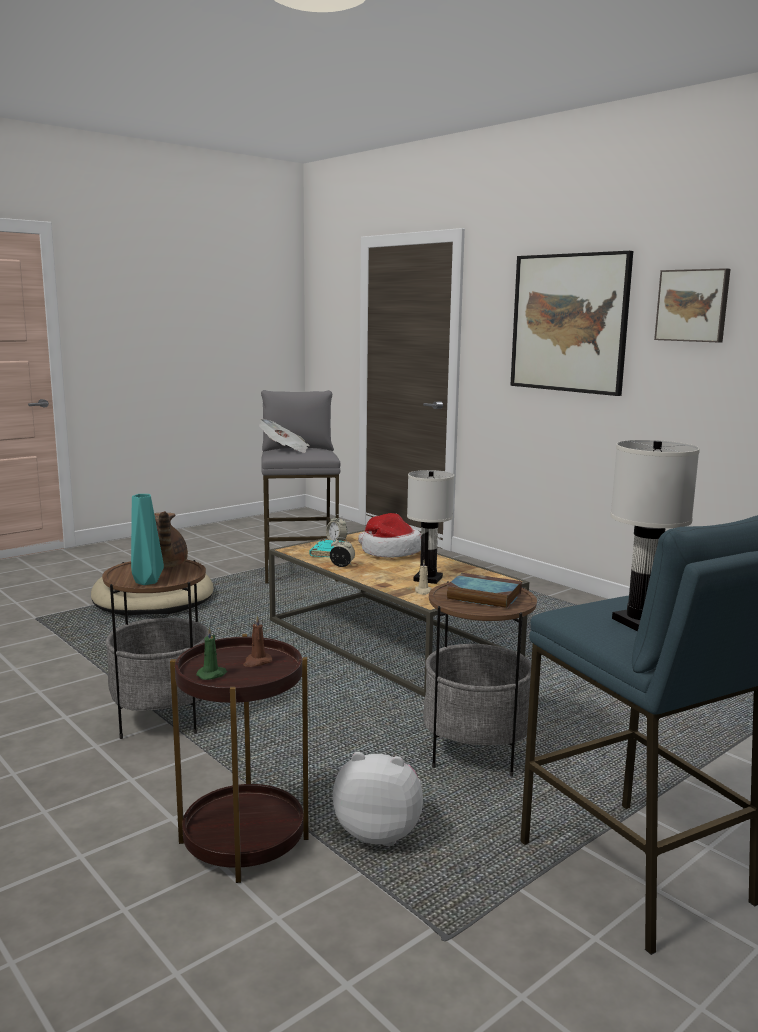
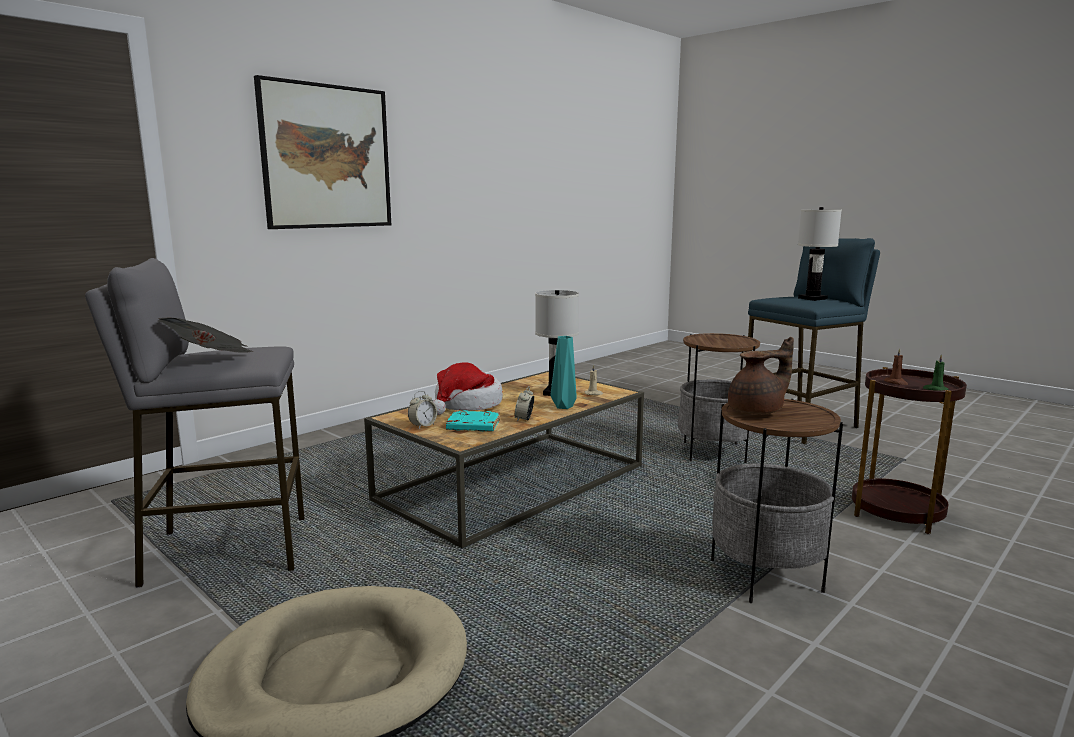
camera: 95 degrees left, 0 degrees up
turquoise vase [131,494,164,585] -> turquoise vase moved to [551,336,577,409]
plush toy [333,752,423,846] -> none
book [446,573,522,609] -> none
picture [654,268,730,342] -> none

